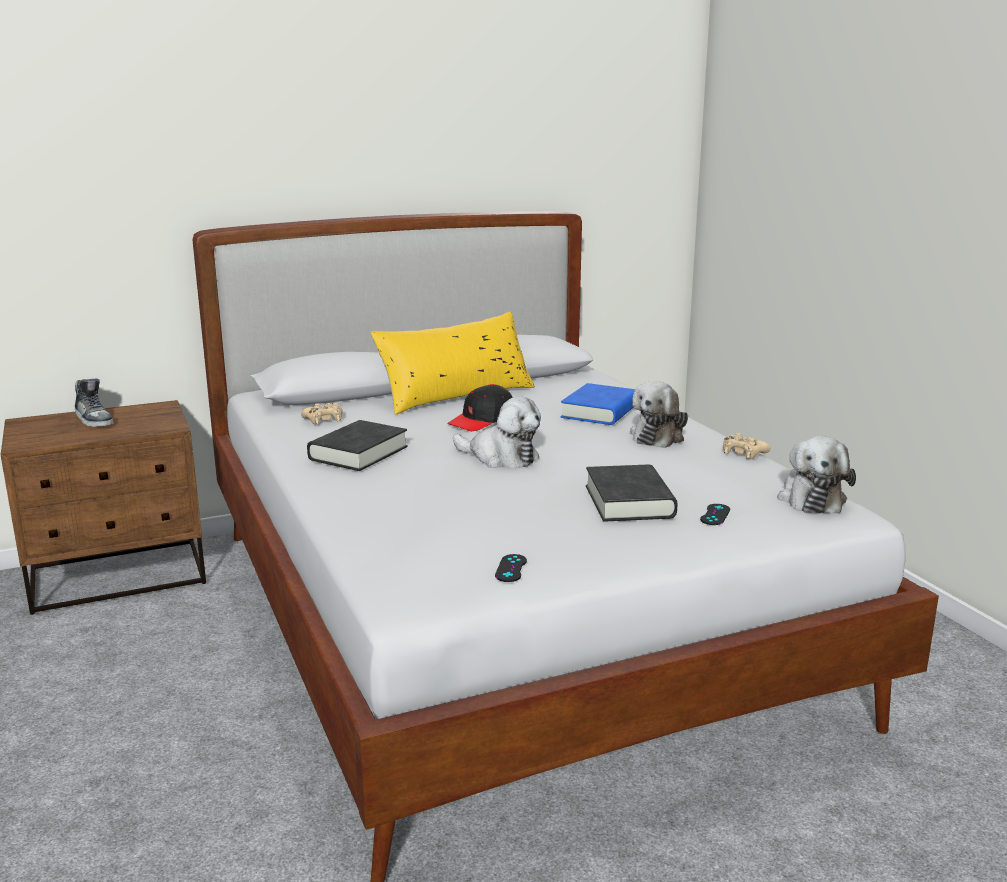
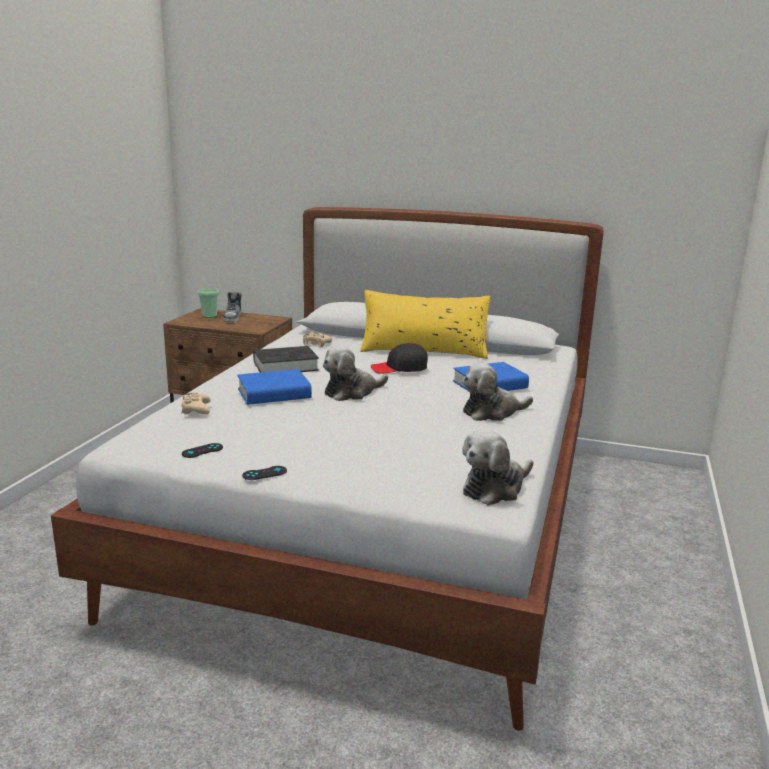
camera: 40 degrees right, 0 degrees up
plush toy [453,396,541,468] -> plush toy turned 75 degrees clockwise [323,346,388,401]
black book [586,465,677,522] -> none
black game controller [700,504,730,525] -> black game controller moved to [242,466,287,480]
beige game controller [723,433,770,459] -> beige game controller moved to [181,392,211,414]
none -> cup [198,289,219,318]
none -> blue book [237,369,312,405]

